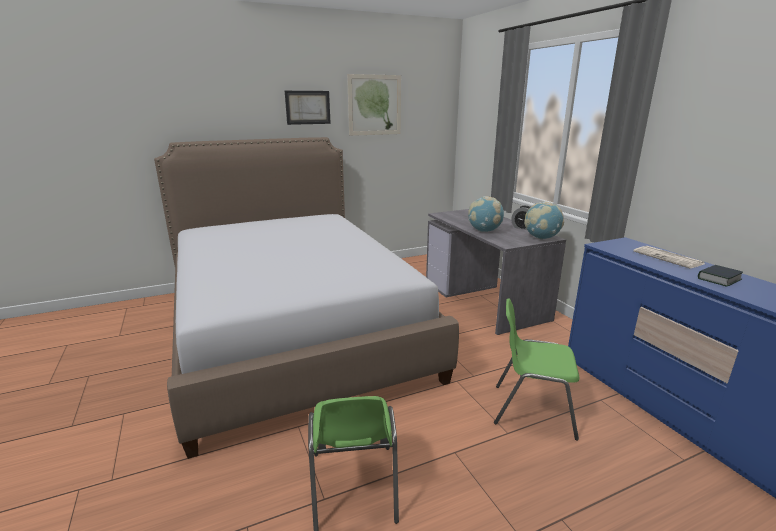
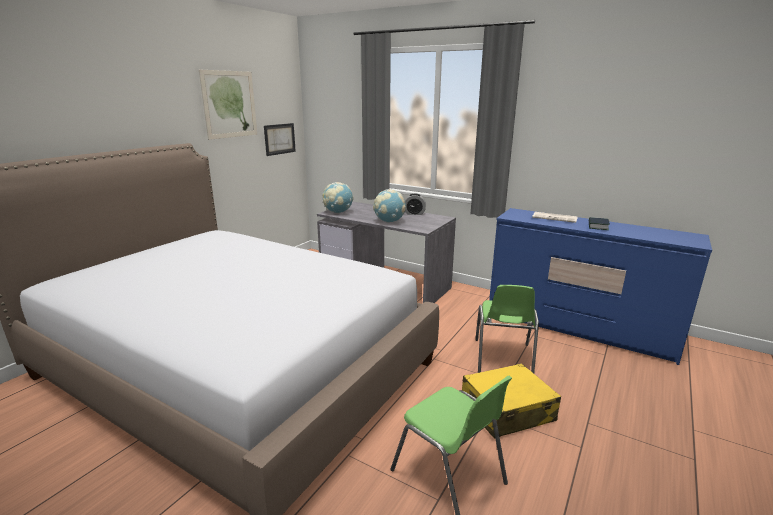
camera: 35 degrees left, 0 degrees up
picture [285,91,331,125] -> picture moved to [264,123,296,156]
green chair [494,298,579,440] -> green chair turned 60 degrees counterclockwise [475,285,539,373]
globe [524,202,564,240] -> globe moved to [323,182,353,213]
none -> yellow suitcase [462,363,561,439]

